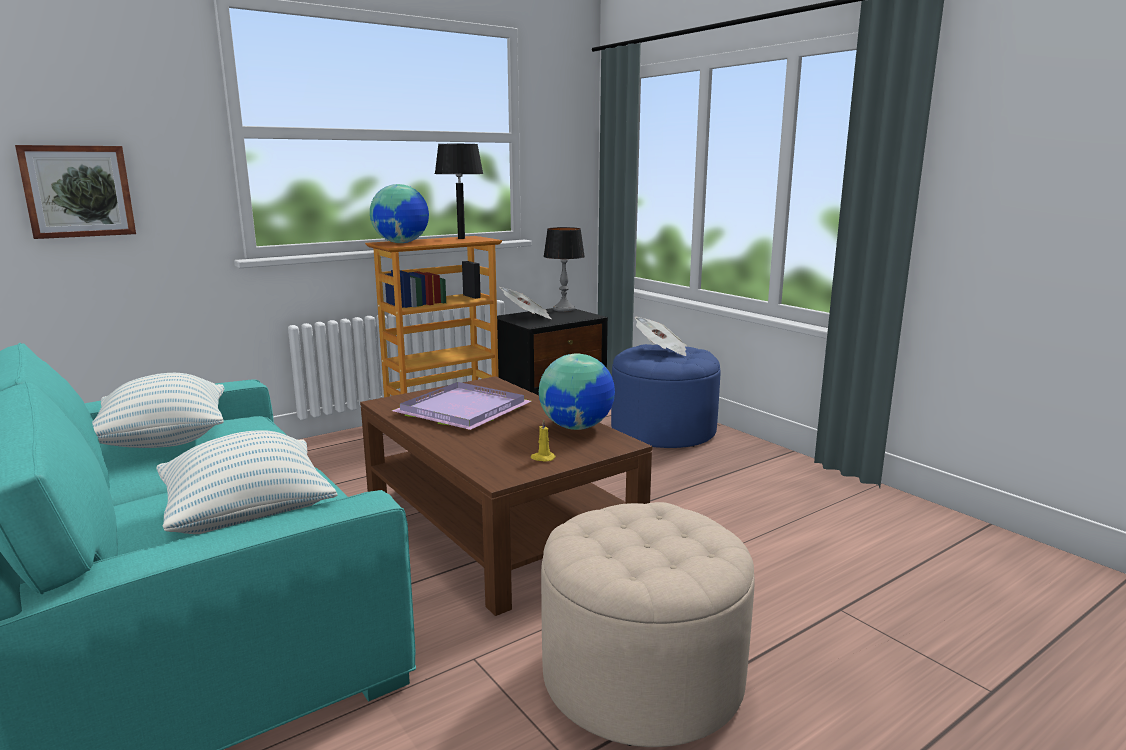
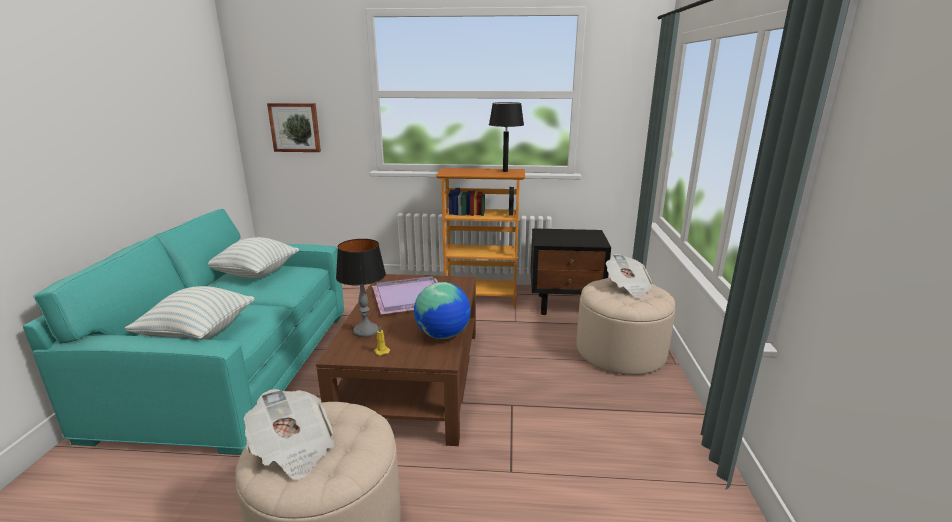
camera: 40 degrees right, 5 degrees up
globe [370,184,429,243] -> none
newspaper [499,287,552,319] -> newspaper moved to [244,389,336,480]
table lamp [543,227,585,312] -> table lamp moved to [336,239,386,337]
blue ottoman [611,344,721,448] -> beige ottoman [576,278,675,375]

